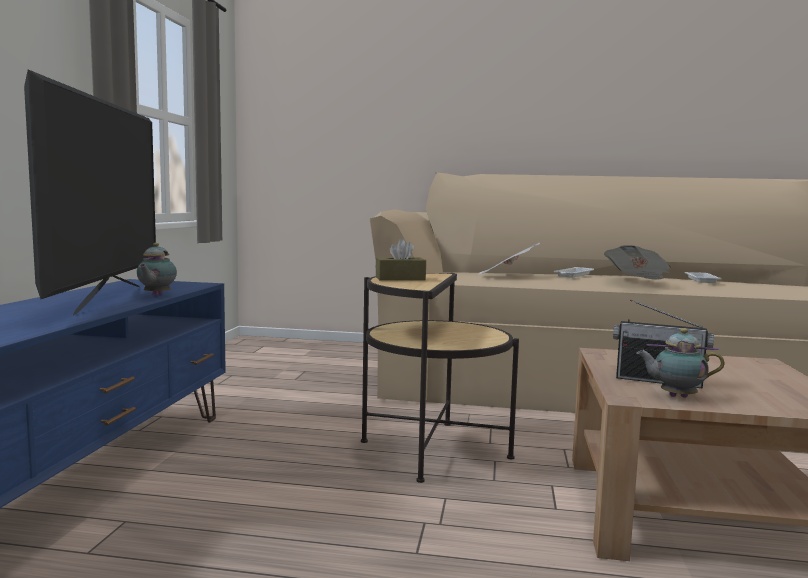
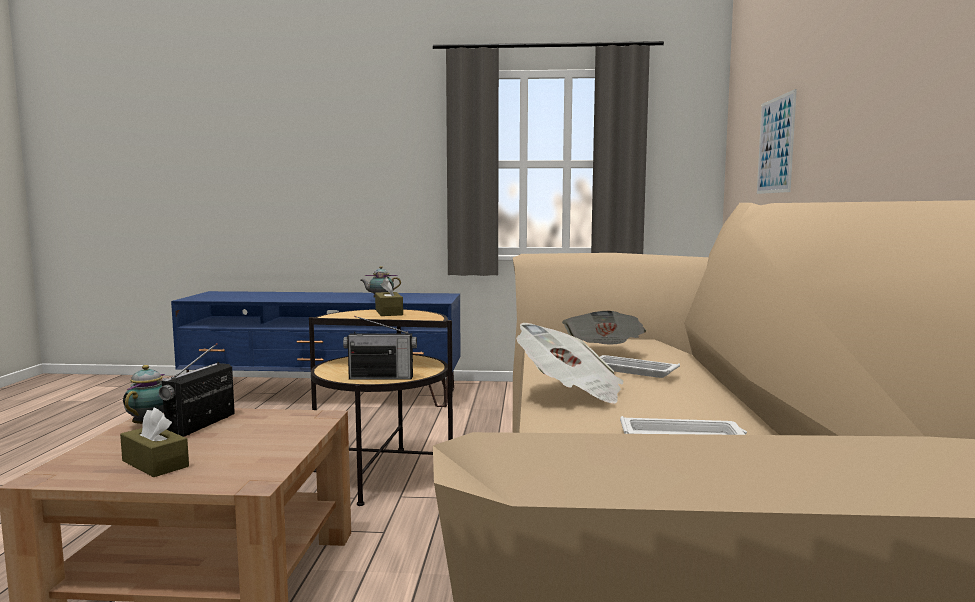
camera: 85 degrees right, 0 degrees up
television [24,70,156,315] -> none
none -> brown tissue box [120,408,189,477]
none -> radio [343,316,417,380]
none -> picture [757,89,797,194]

